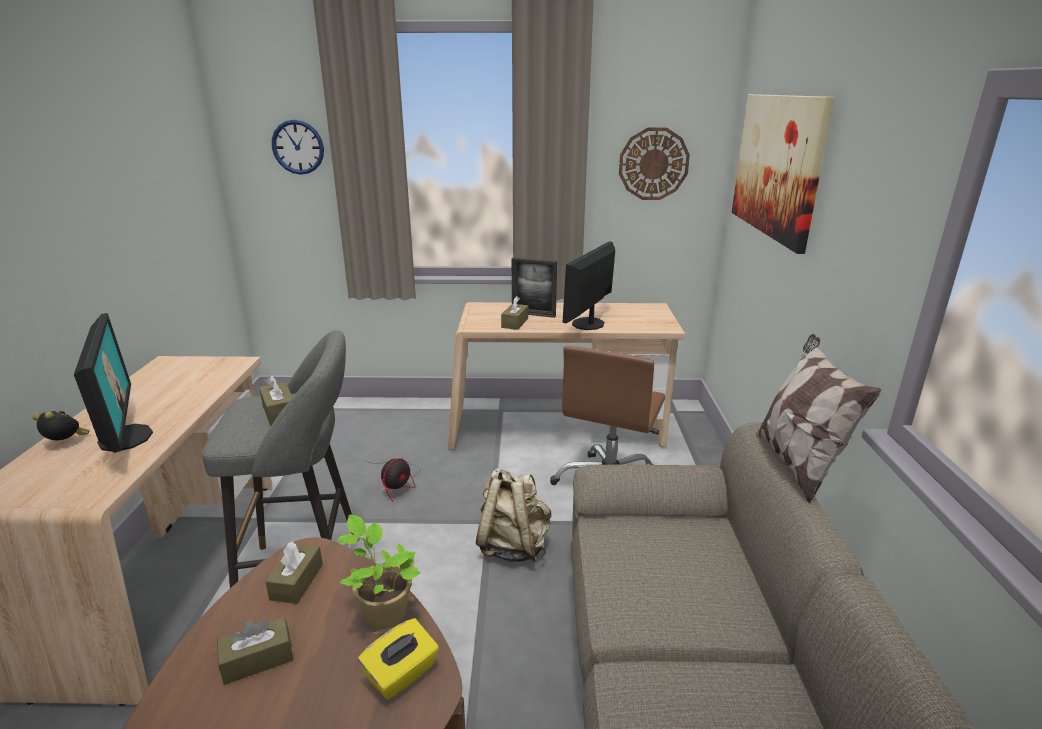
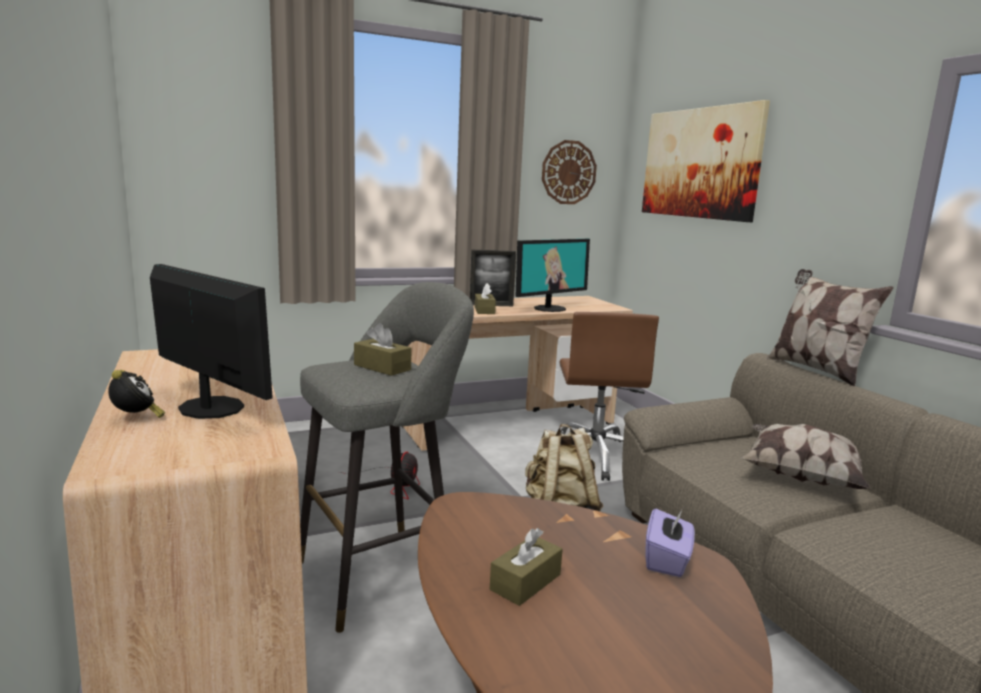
camera: 25 degrees left, 10 degrees down
alarm clock [32,411,90,440] -> alarm clock turned 75 degrees clockwise [108,370,165,418]
brown tissue box [265,541,323,604] -> none
wall clock [272,120,324,175] -> none
potted plant [339,514,420,629] -> none
yellow tissue box [358,618,439,700] -> purple tissue box [645,508,695,577]
monitor [562,241,615,330] -> monitor turned 135 degrees counterclockwise [515,239,590,312]
none -> pillow [740,424,870,489]

